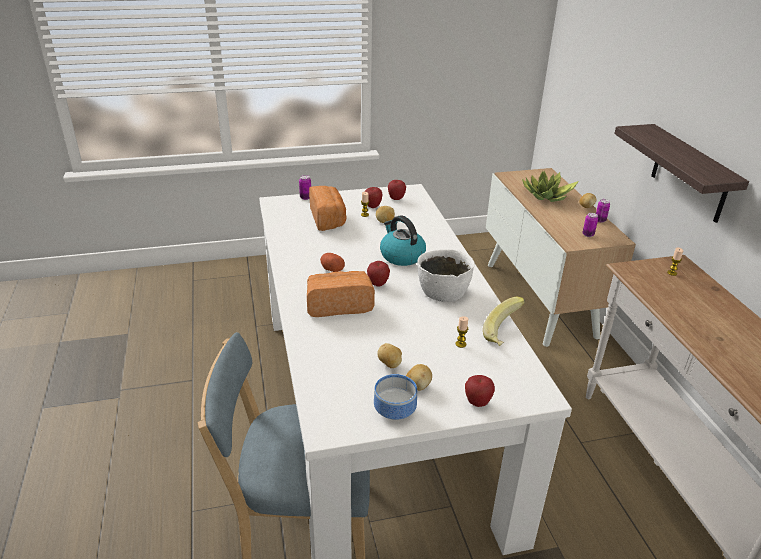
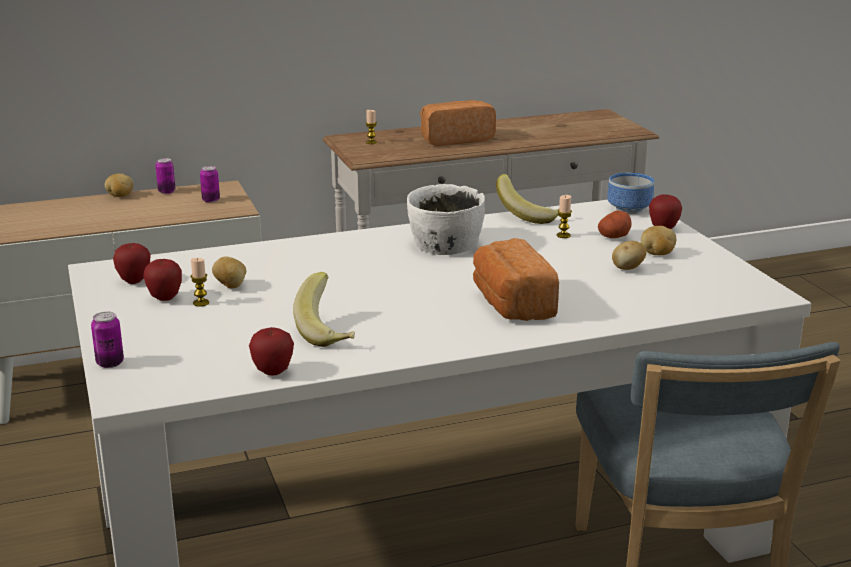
camera: 95 degrees left, 10 degrees down
bread [309,186,347,231] -> bread moved to [420,100,496,146]
potato [320,253,345,272] -> potato moved to [598,210,632,238]
apple [367,261,390,287] -> apple moved to [249,327,294,375]
bowl [374,374,417,420] -> bowl moved to [607,173,654,214]
kettle [380,215,426,266] -> none
potted plant [522,171,579,202] -> none
shelf [614,124,749,223] -> none
none -> banana [293,272,355,347]

